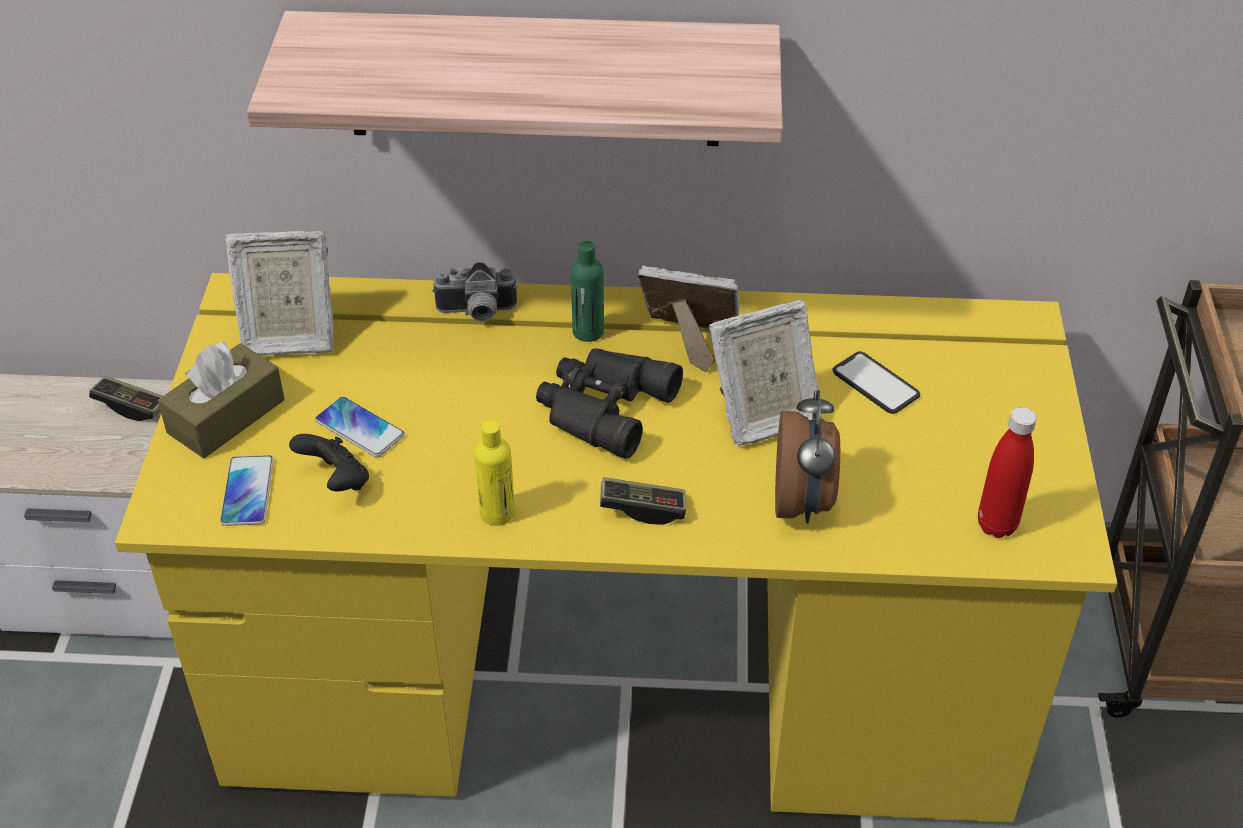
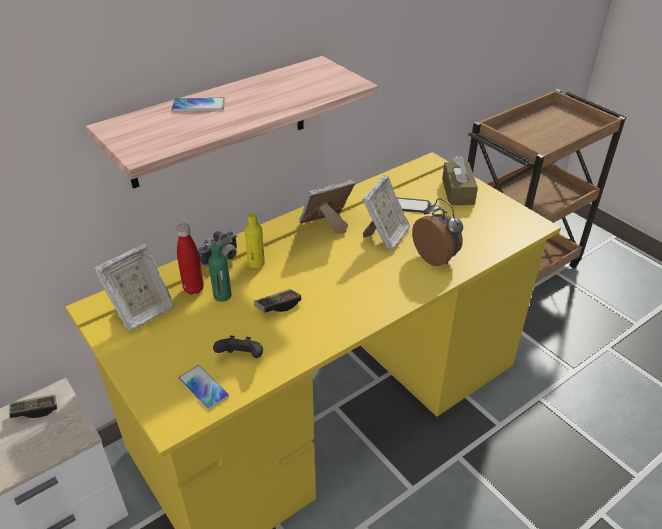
camera: 40 degrees left, 5 degrees down
brown tissue box [158,341,285,458] -> brown tissue box moved to [442,156,478,205]
phone [315,397,405,457] -> phone moved to [171,98,225,111]
yellow bottle [474,420,515,526] -> yellow bottle moved to [245,213,265,269]
black binoculars [536,348,683,459] -> none
green bottle [571,241,604,342] -> green bottle moved to [208,244,232,302]
game controller [600,477,686,525] -> game controller moved to [254,289,301,313]
red bottle [978,407,1037,538] -> red bottle moved to [176,224,204,295]

